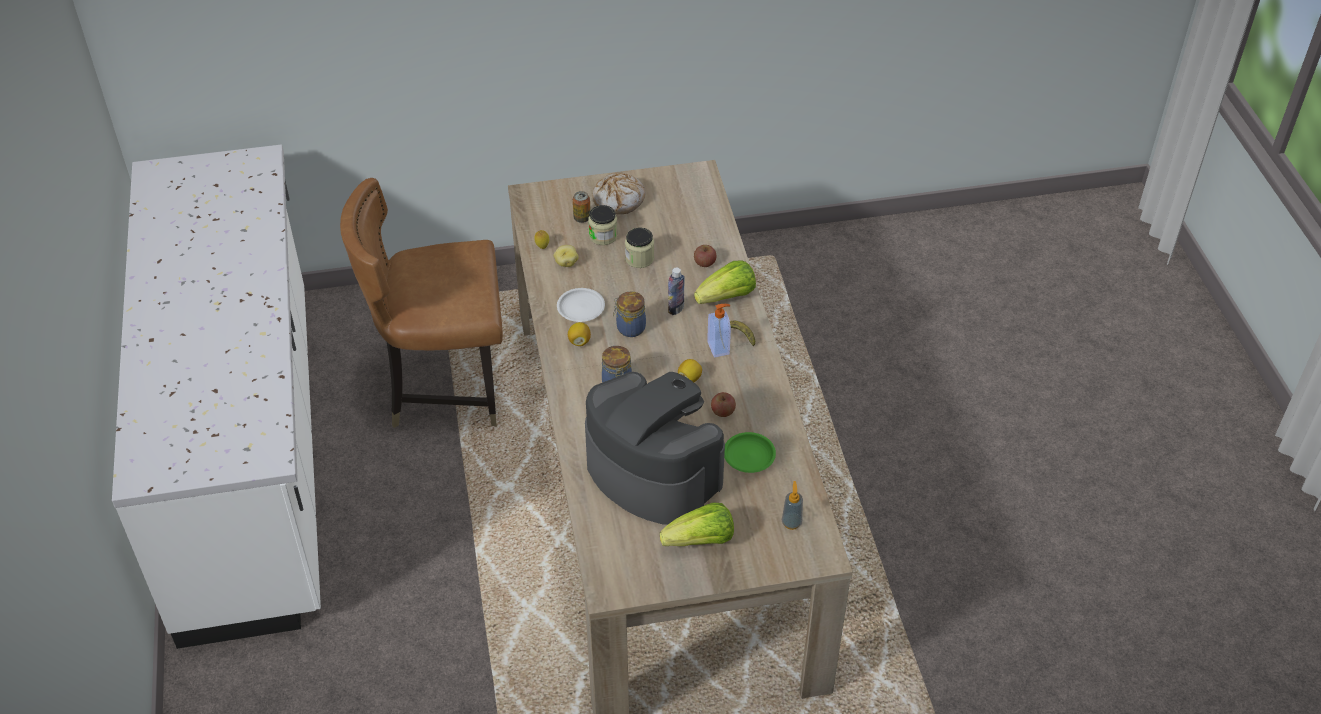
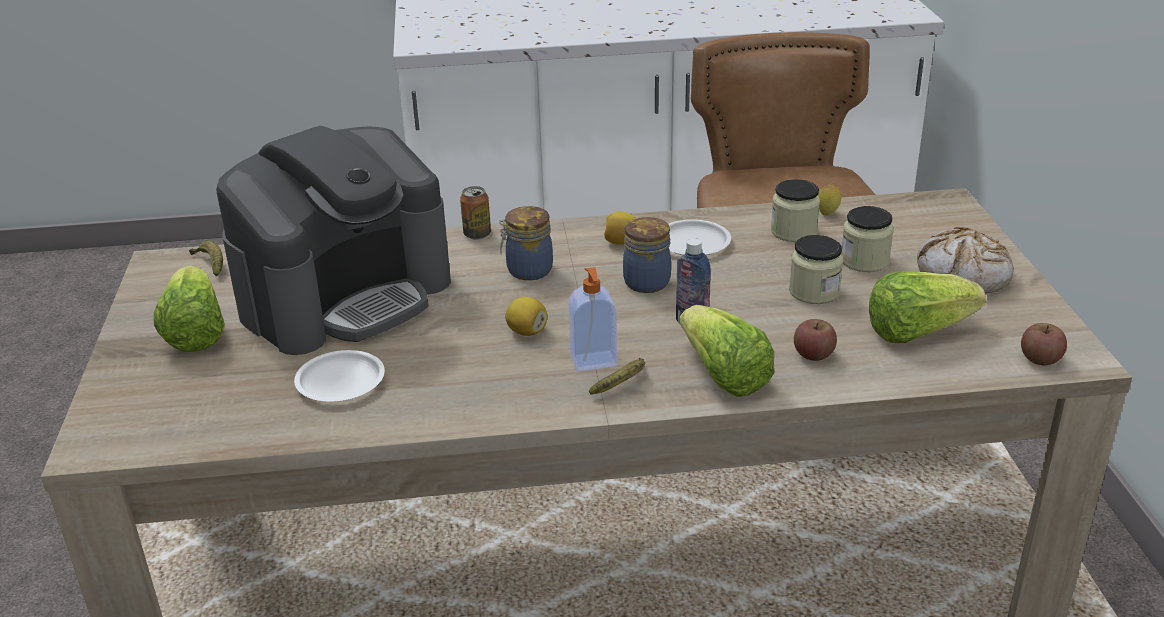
camera: 95 degrees right, 15 degrees down
potato [553,245,579,267] -> jar [771,179,820,242]
can [573,191,591,223] -> can moved to [460,186,491,239]
apple [711,392,736,417] -> apple moved to [1021,323,1067,365]
green plate [724,432,776,473] -> white plate [294,350,385,402]
soap dispenser [782,481,803,530] -> none
none -> banana [189,241,223,277]
none -> lettuce [869,271,986,343]

